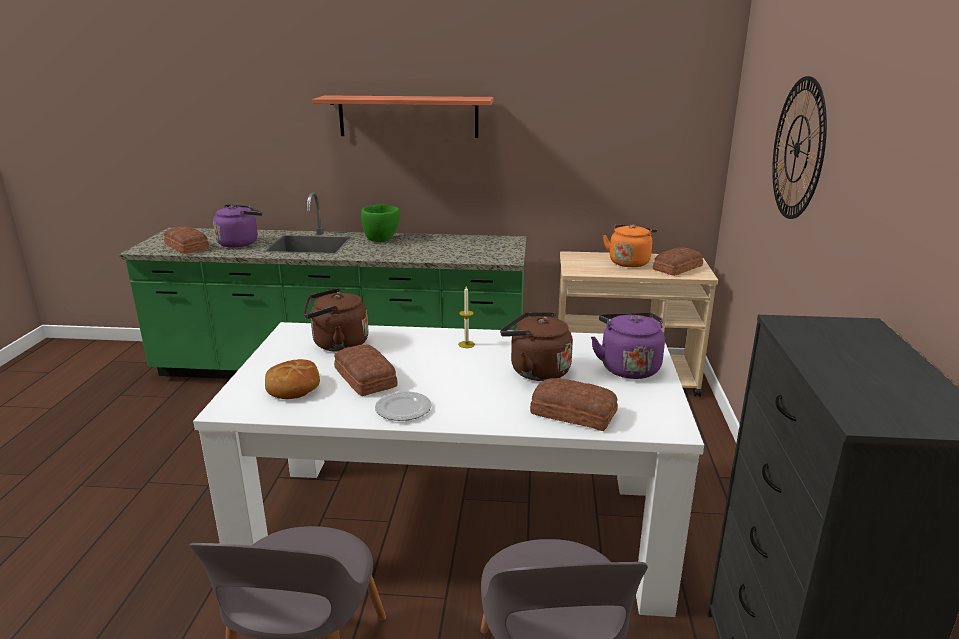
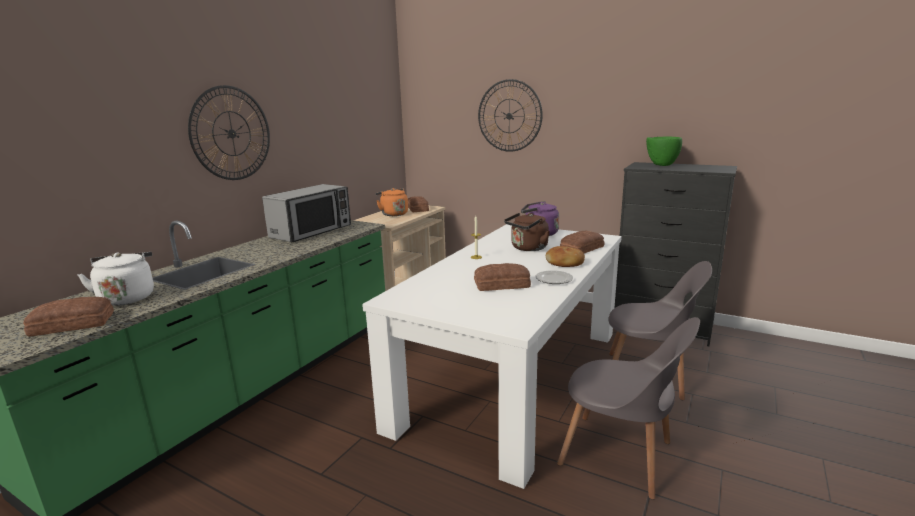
camera: 65 degrees left, 5 degrees down
purple kettle [213,204,262,247] -> white kettle [77,252,154,306]
bread [265,359,320,399] -> bread moved to [546,246,585,267]
brown kettle [304,288,369,352] -> none
shelf [312,95,493,138] -> wall clock [188,85,270,180]
green bowl [361,204,400,242] -> green bowl moved to [646,137,682,166]
none -> microwave [262,184,351,242]

